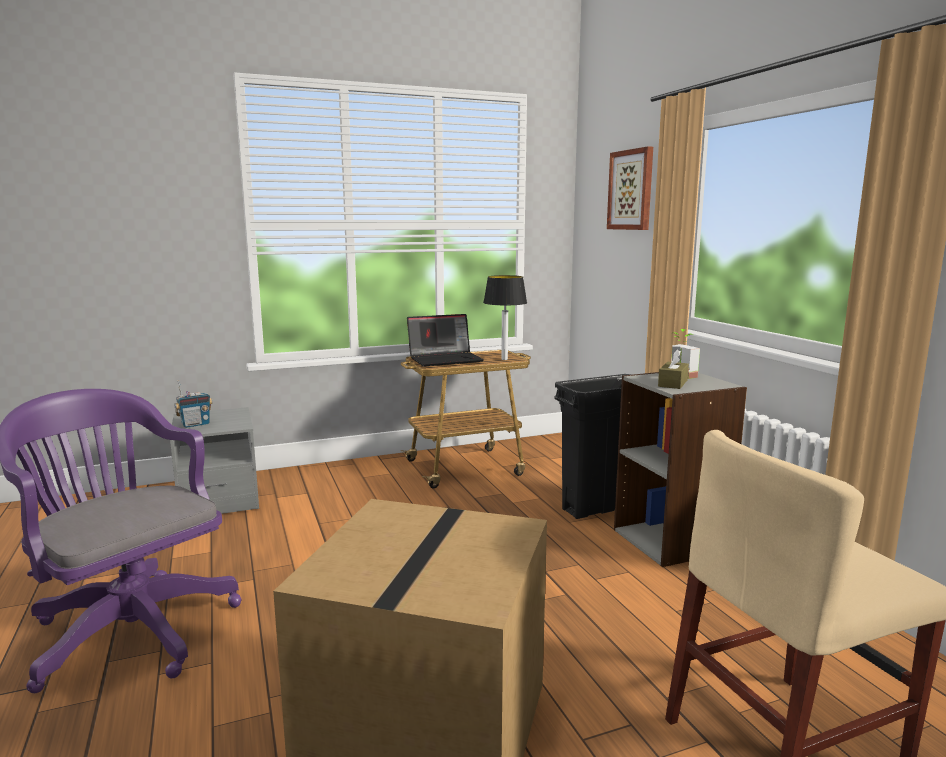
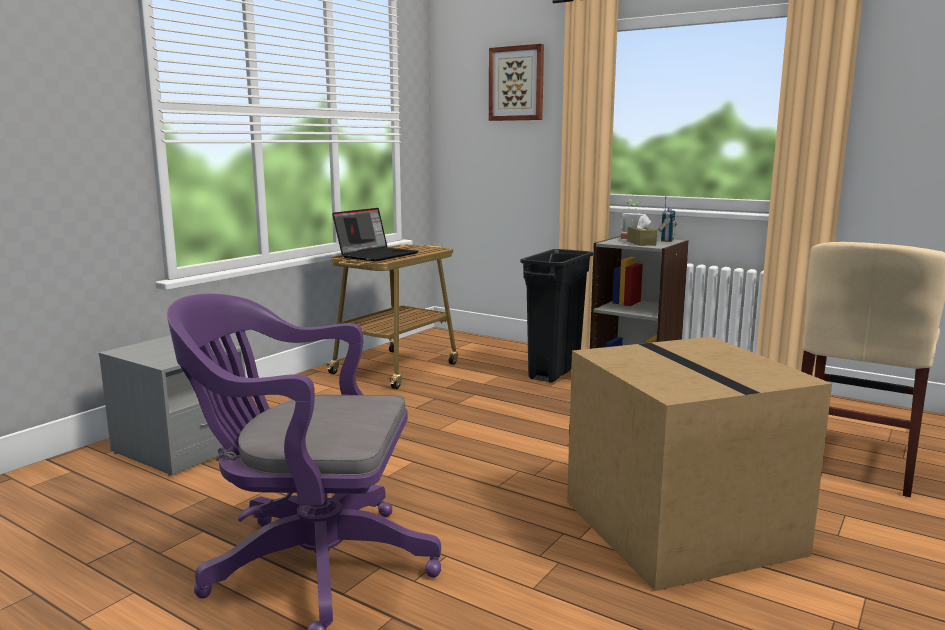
camera: 35 degrees left, 0 degrees up
radio [174,380,213,428] -> radio moved to [657,196,677,242]
table lamp [483,275,527,360] -> none

